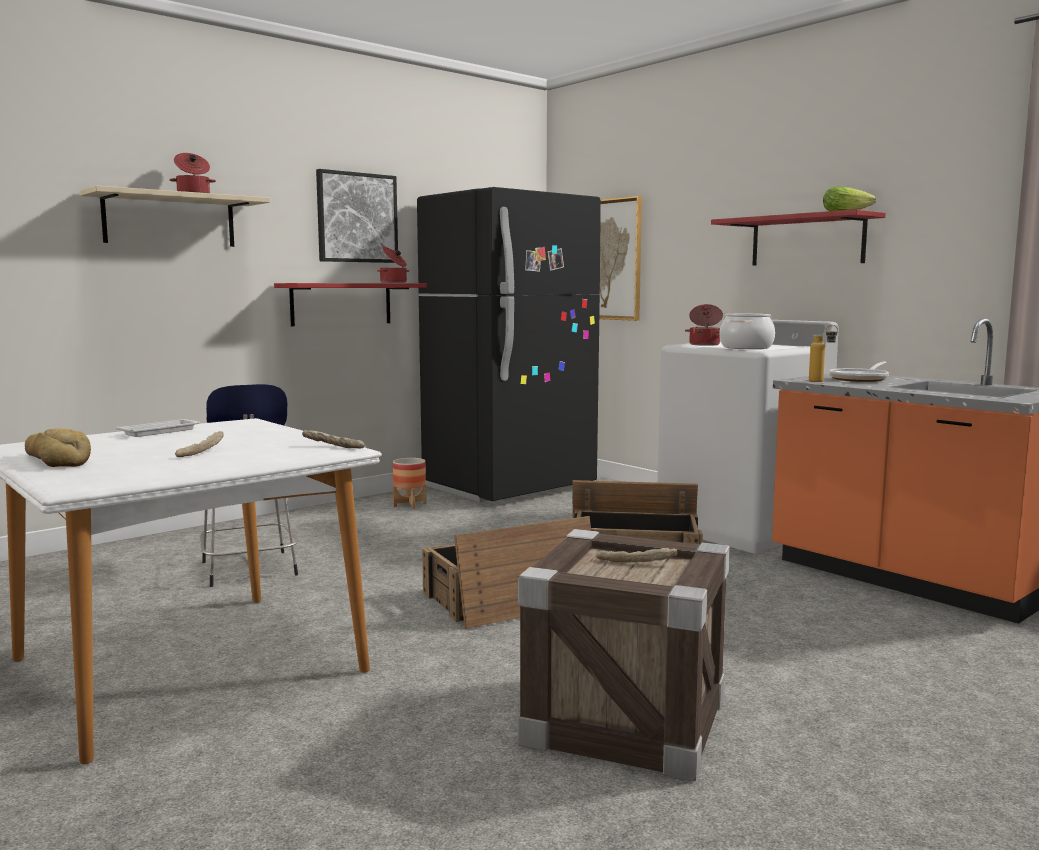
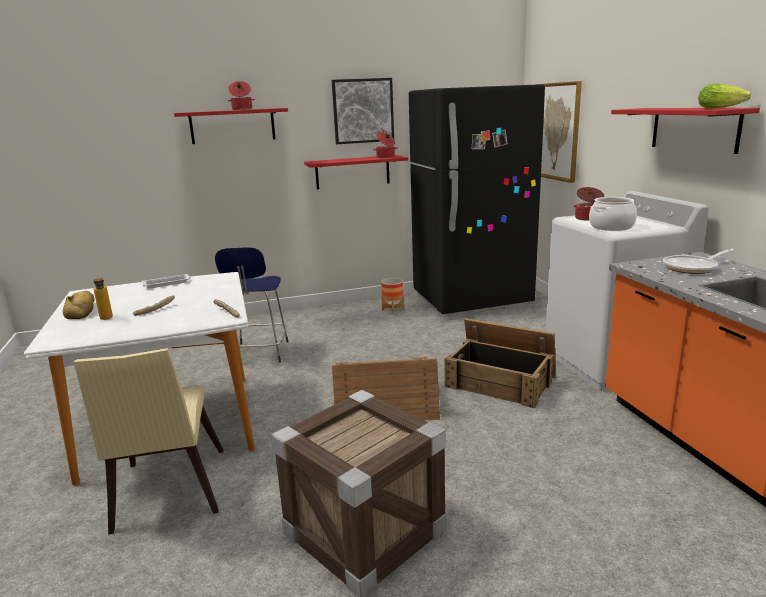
camera: 25 degrees right, 10 degrees up
beige shelf [79,185,270,247] -> red shelf [174,108,288,144]
bread [596,548,677,562] -> none
bottle [809,325,838,382] -> bottle moved to [93,275,113,320]
none -> beige chair [74,348,224,534]

